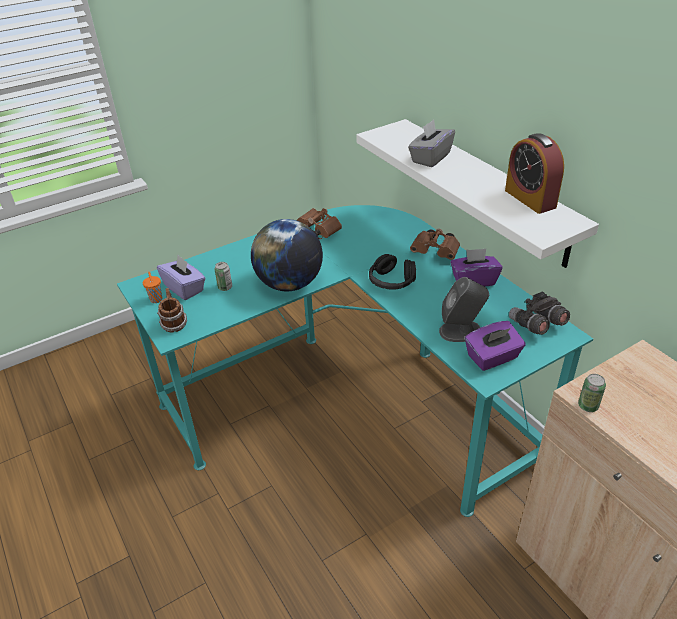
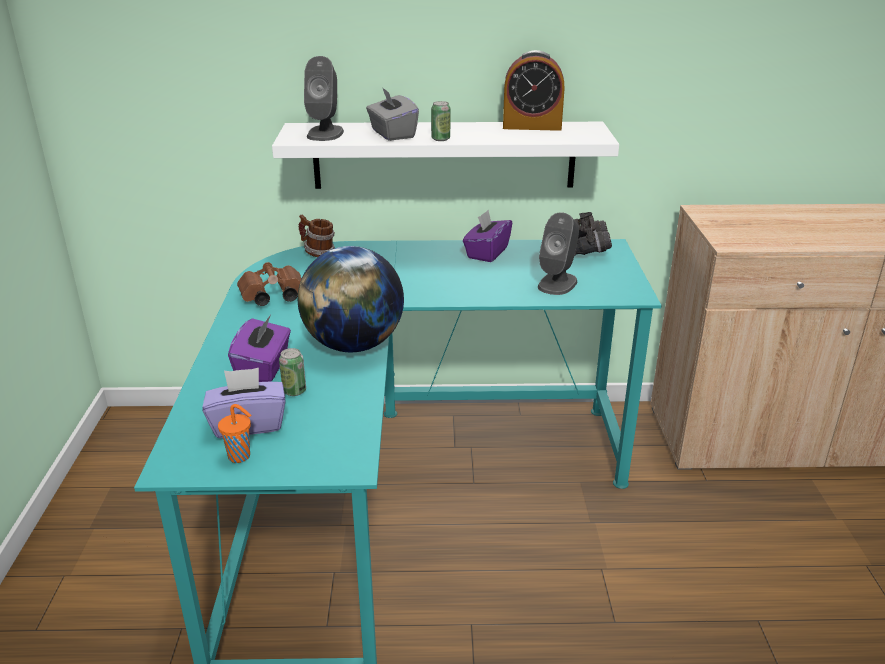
camera: 60 degrees left, 10 degrees down
mug [157,288,187,332] -> mug moved to [298,215,335,257]
black headphones [369,254,416,290] -> none
brown binoculars [410,229,460,260] -> none
purple tissue box [465,321,526,371] -> purple tissue box moved to [228,315,291,382]
can [578,374,606,412] -> can moved to [431,101,450,141]
none -> grey speaker [304,56,344,141]

